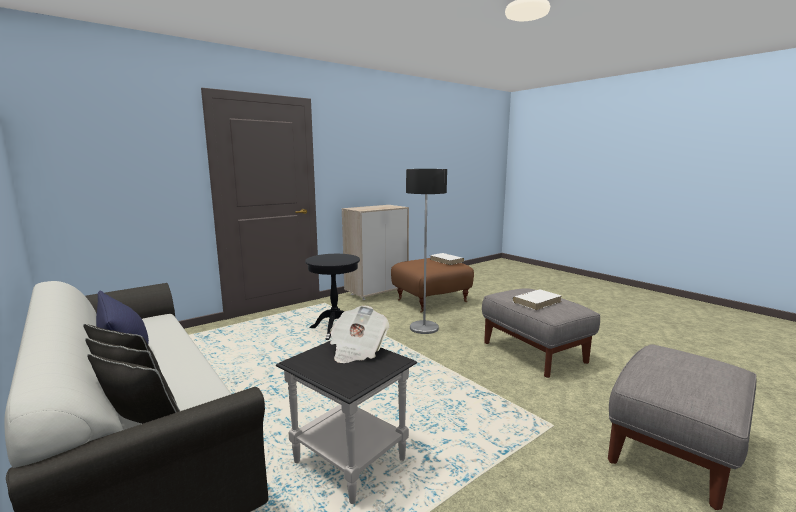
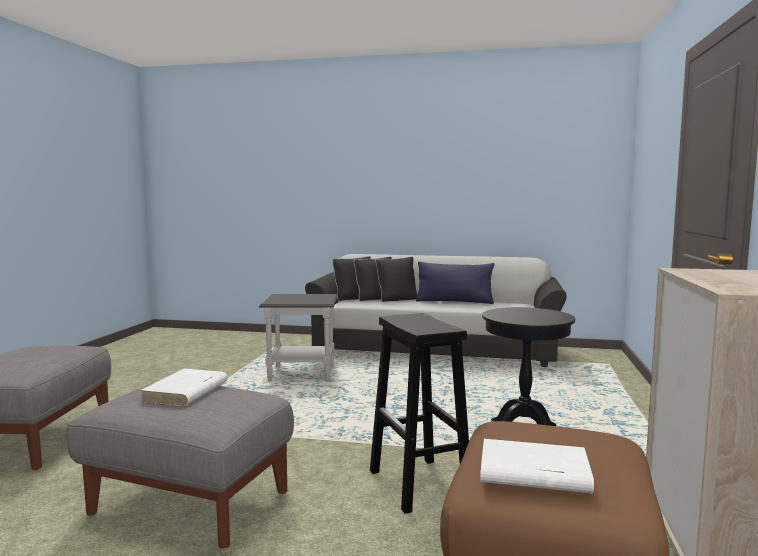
camera: 140 degrees right, 5 degrees down
newspaper [330,305,390,363] -> none
floor lamp [406,169,447,334] -> black stool [370,313,469,514]

